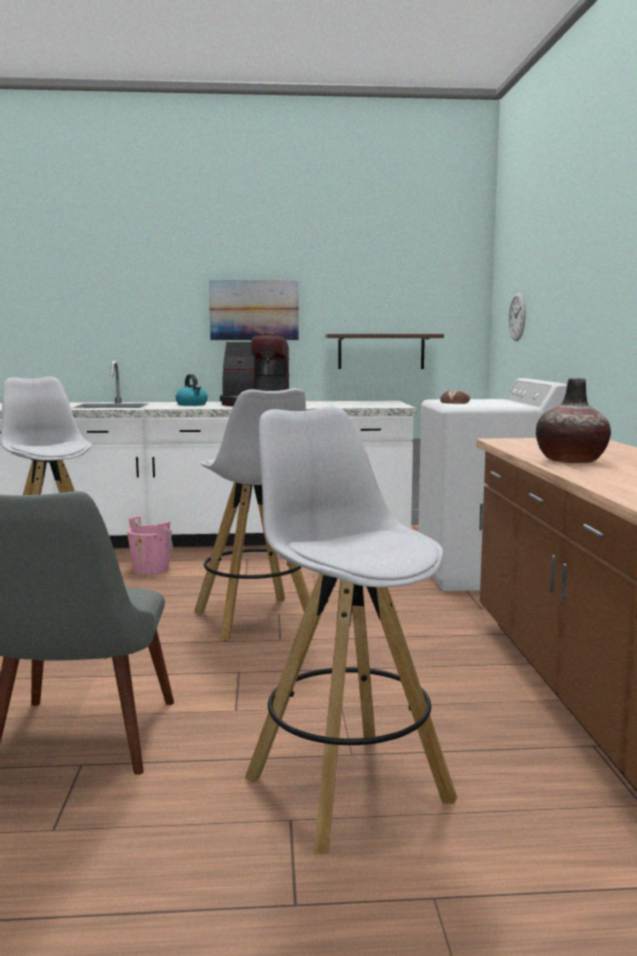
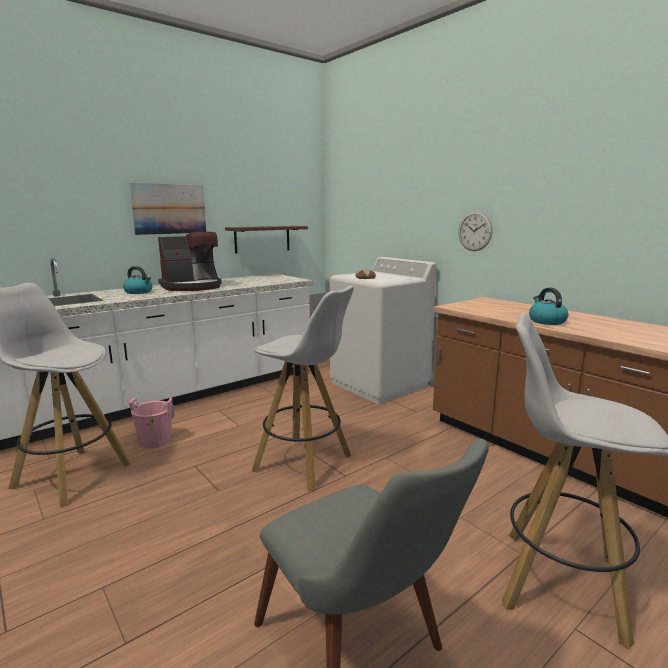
camera: 35 degrees left, 5 degrees up
wall clock [509,292,526,341] -> wall clock moved to [458,211,493,251]
vase [536,378,611,463] -> kettle [529,288,568,325]

